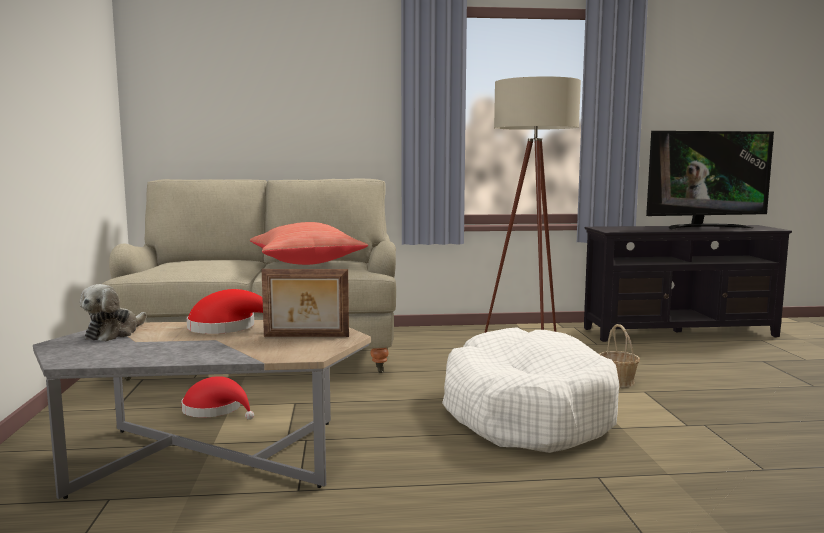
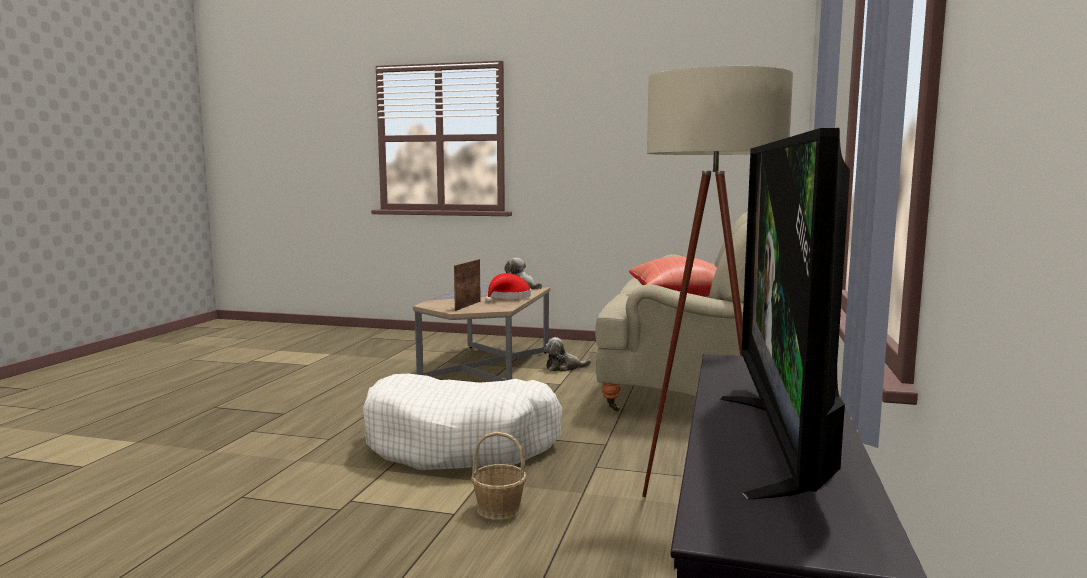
camera: 110 degrees right, 0 degrees up
red hat [181,376,254,420] -> plush toy [544,337,591,372]

